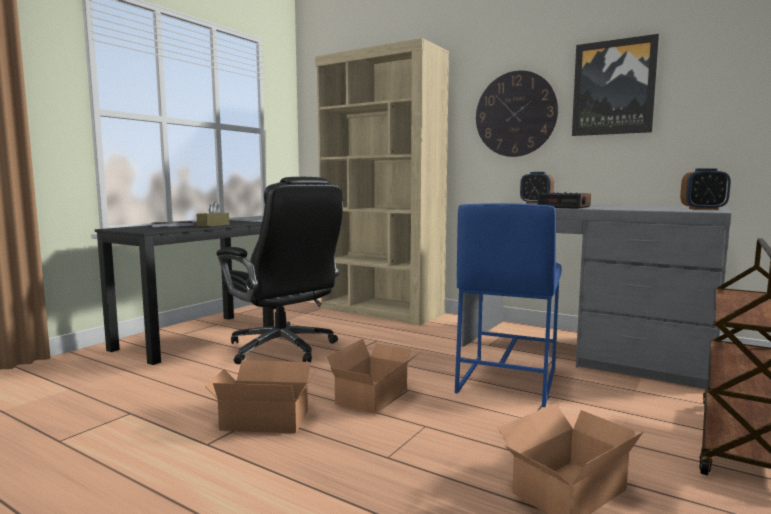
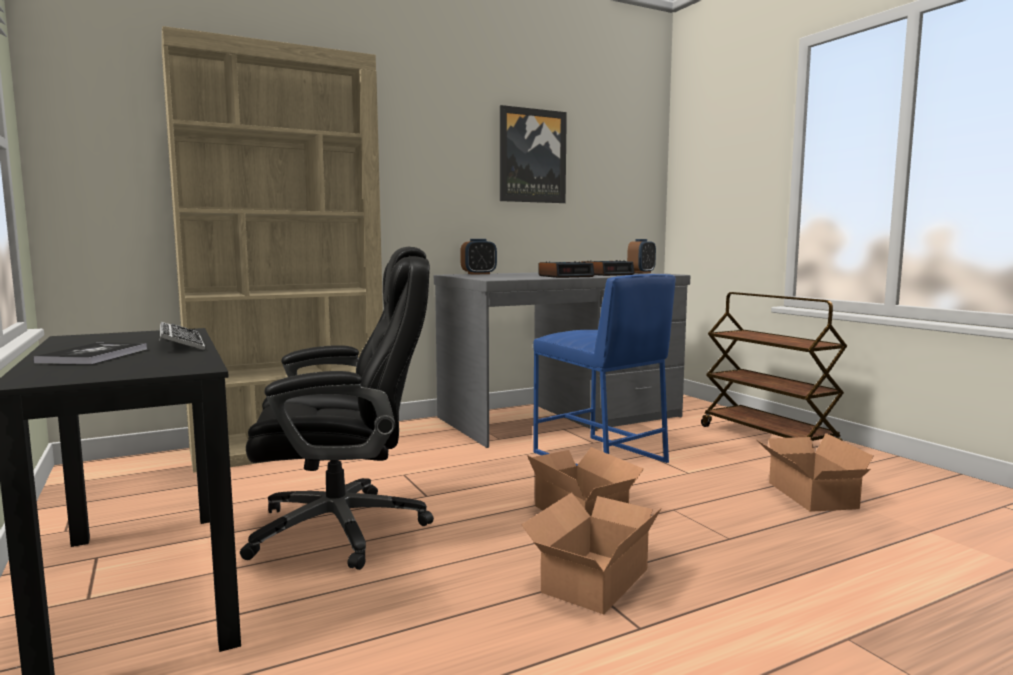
camera: 60 degrees left, 0 degrees up
brown tissue box [197,201,229,227] -> keyboard [159,322,205,350]
wall clock [476,70,558,157] -> none
none -> alarm clock [582,260,635,276]

